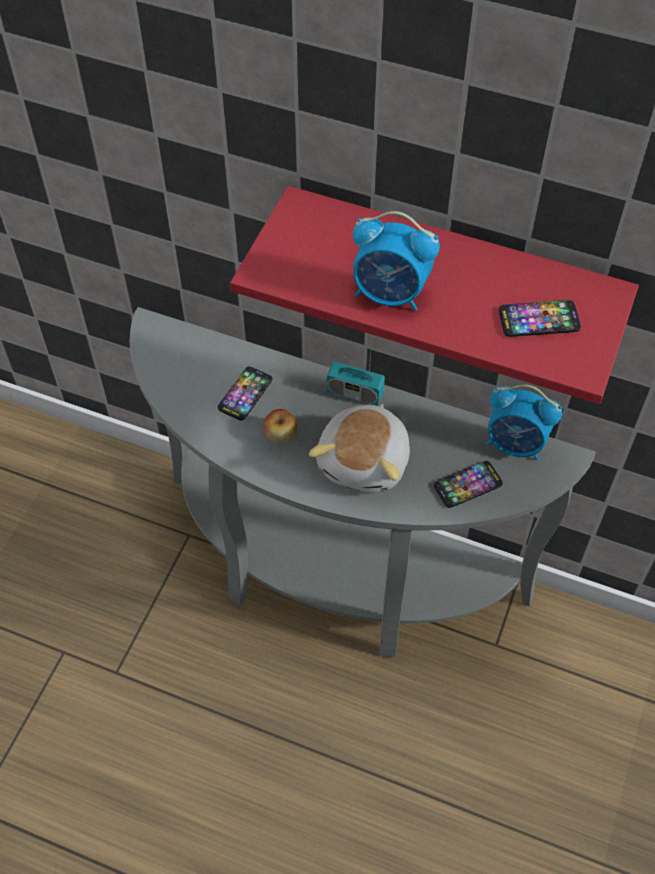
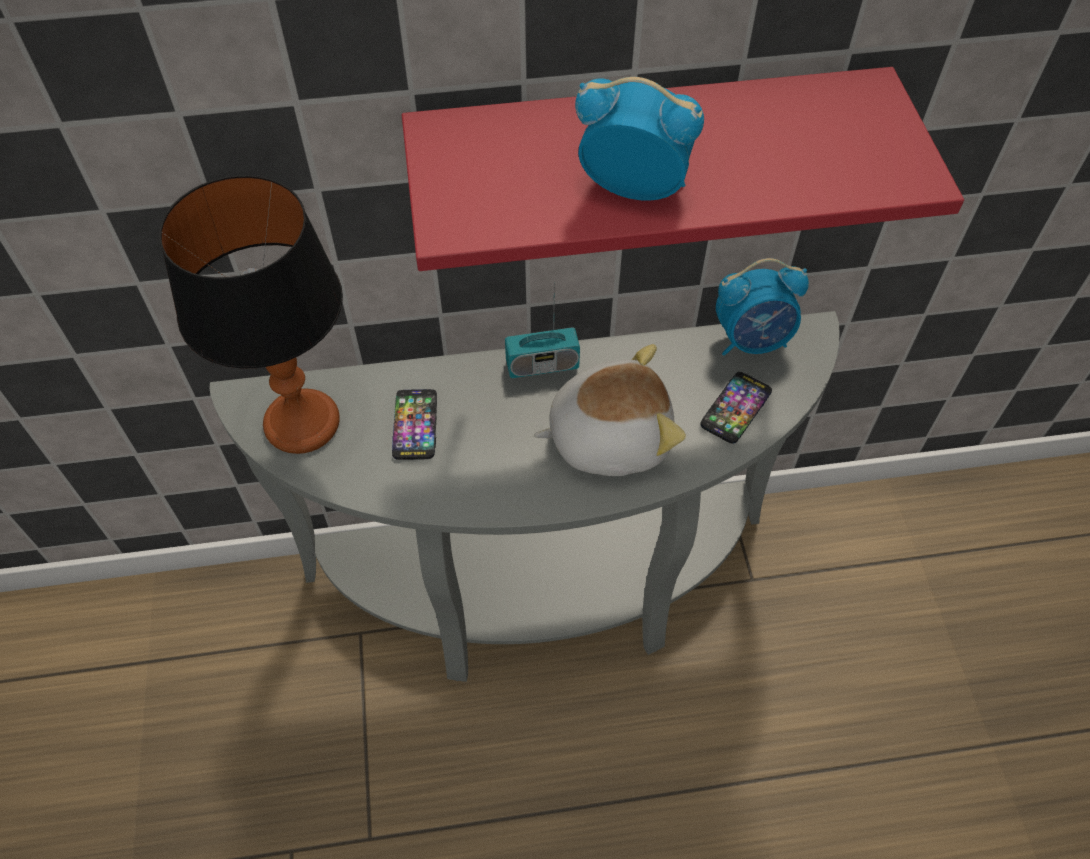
camera: 30 degrees left, 0 degrees up
apple [264,409,297,444] -> none
plush toy [309,404,410,493] -> plush toy turned 90 degrees counterclockwise [534,344,686,476]
alarm clock [353,211,440,311] -> alarm clock turned 150 degrees counterclockwise [575,77,704,201]
phone [499,300,581,337] -> none
none -> table lamp [159,175,343,454]

